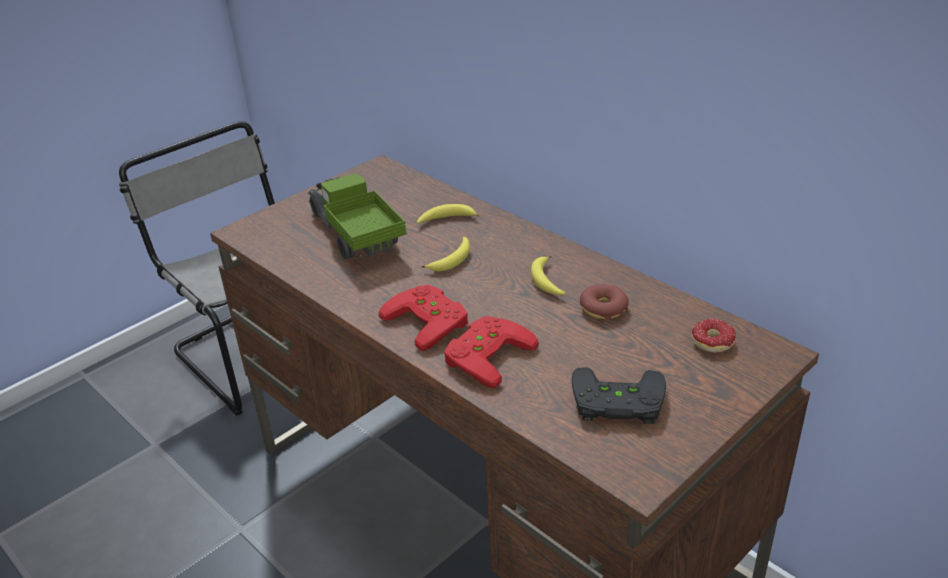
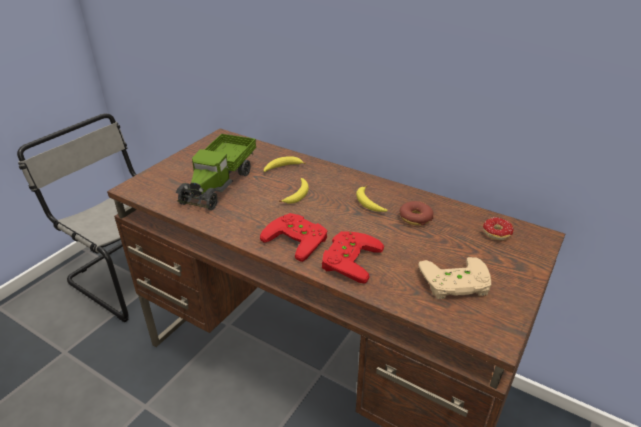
camera: 15 degrees left, 0 degrees up
toy truck [307,174,406,259] -> toy truck turned 120 degrees counterclockwise [176,134,256,210]
black game controller [572,367,666,424] -> beige game controller [418,257,491,299]

